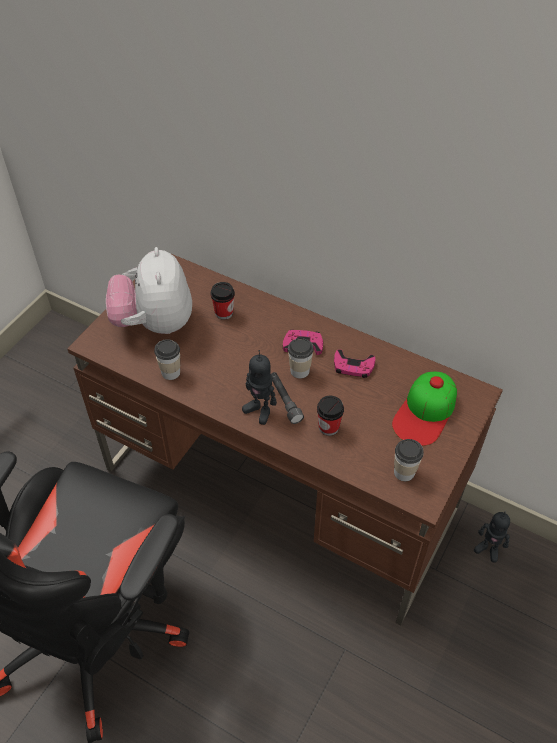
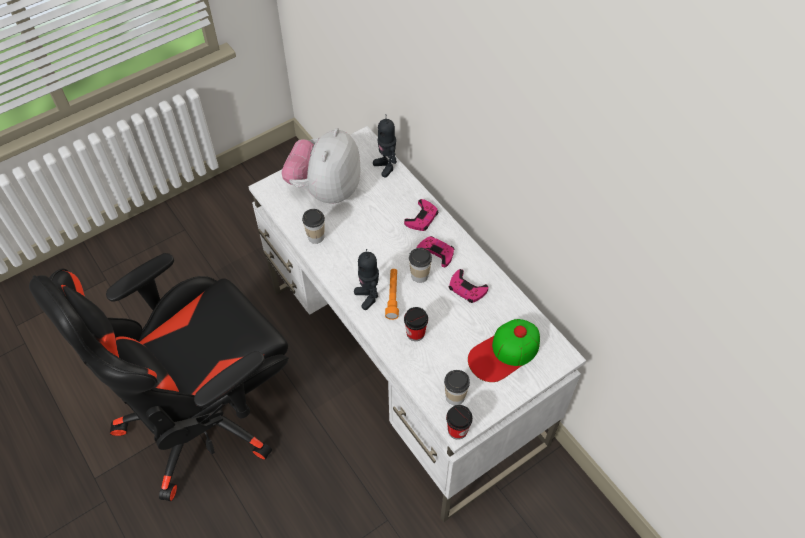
camera: 25 degrees right, 5 degrees up
brown desk [67,254,503,625] -> white desk [248,126,586,522]
cup [211,282,235,320] -> cup moved to [446,405,473,440]
grey flashlight [271,372,304,424] -> orange flashlight [385,269,399,320]
toy robot [474,511,510,563] -> toy robot moved to [373,114,397,178]
none -> pink game controller [404,199,438,231]

